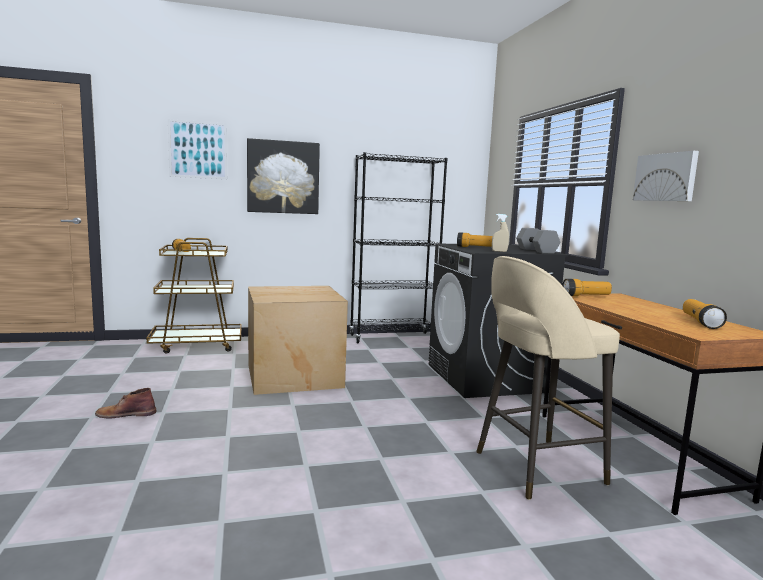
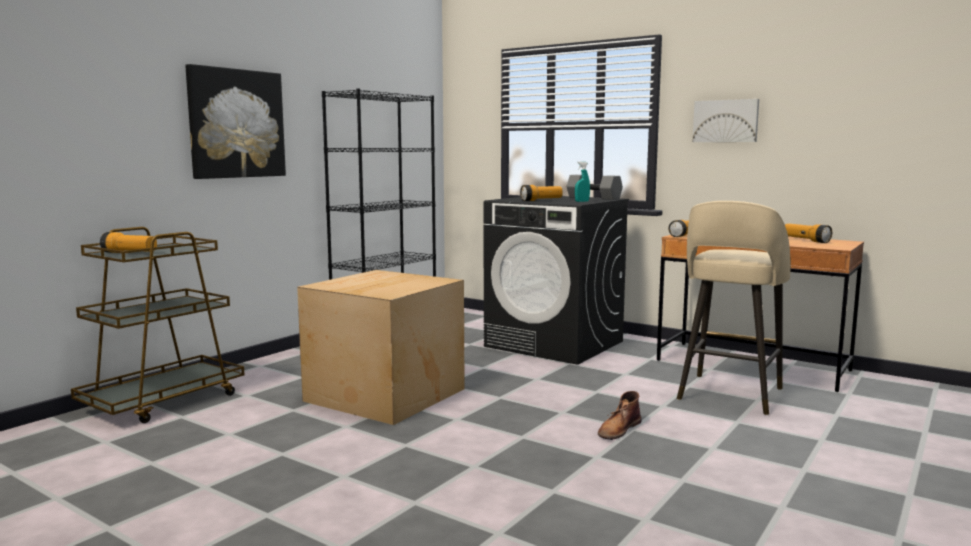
camera: 40 degrees left, 0 degrees up
brown boot [95,388,156,418] -> brown boot moved to [598,391,641,440]
picture [168,119,227,179] -> none
beige spray bottle [492,214,509,252] -> turquoise spray bottle [575,161,590,202]

